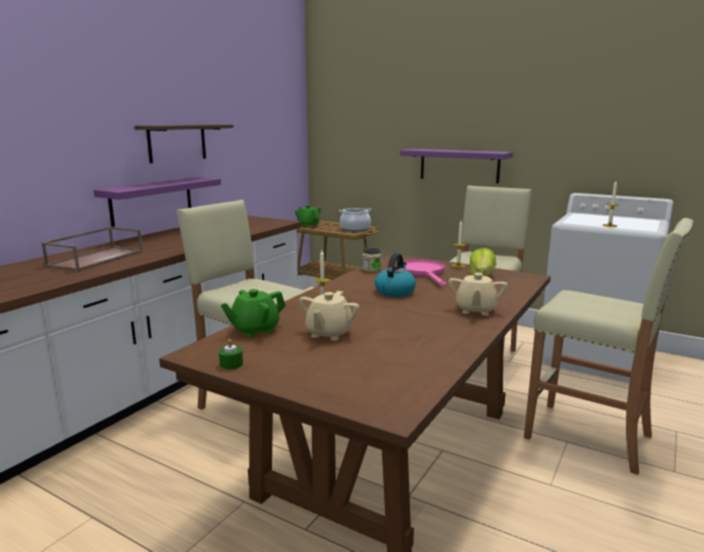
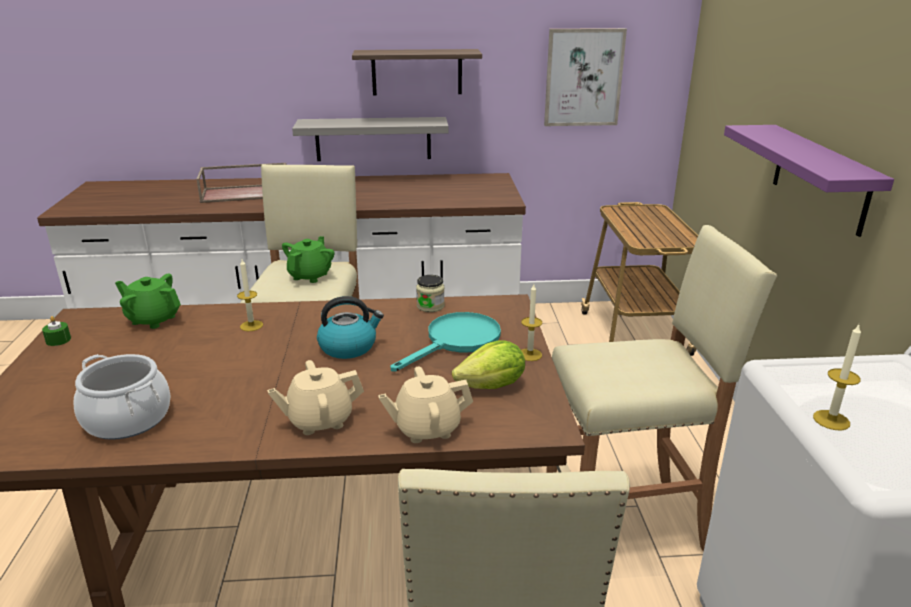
camera: 55 degrees right, 10 degrees up
purple shelf [94,177,221,227] -> grey shelf [292,117,449,161]
green teapot [295,205,321,227] -> green teapot moved to [282,236,334,283]
beige teapot [299,291,359,341] -> beige teapot moved to [378,367,473,443]
cooking pot [339,208,372,232] -> cooking pot moved to [74,354,171,440]
pink frying pan [403,259,446,287] -> turquoise frying pan [391,312,501,371]
none -> picture [544,28,627,126]

